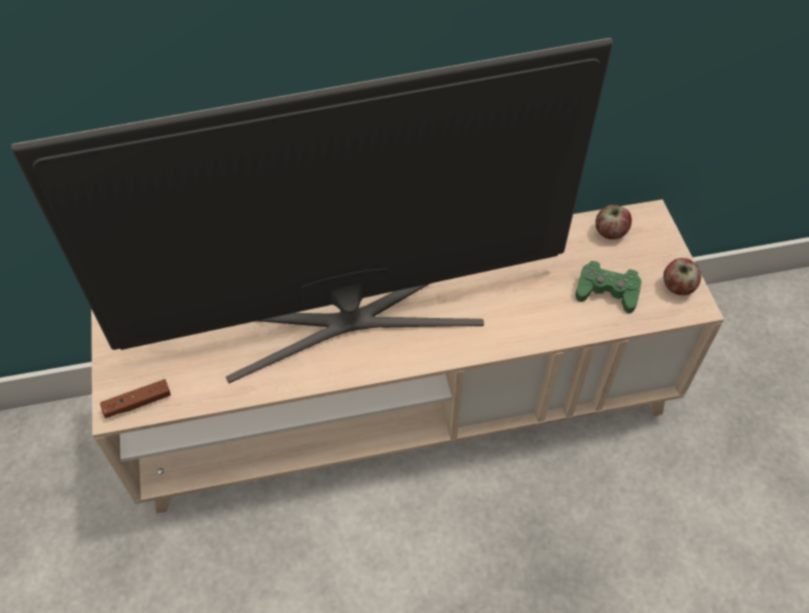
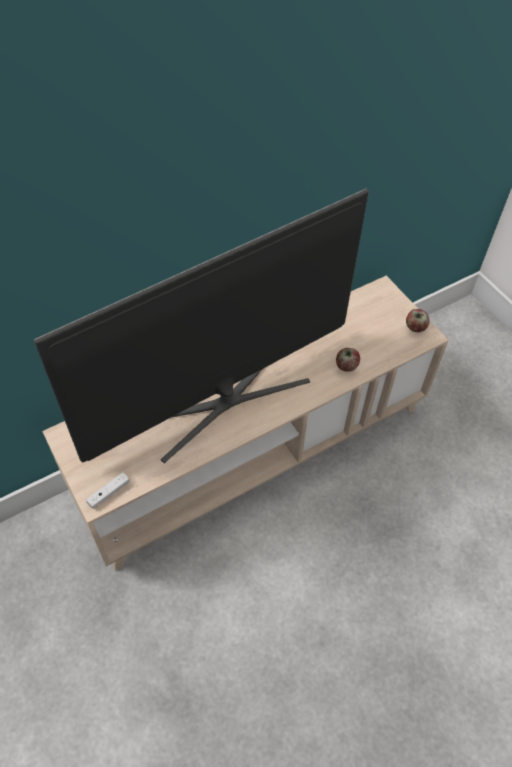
camera: 20 degrees left, 0 degrees up
brown game controller [100,379,170,418] -> white game controller [86,472,130,509]
green game controller [575,261,642,313] -> none
apple [595,205,632,239] -> apple moved to [336,348,360,372]

